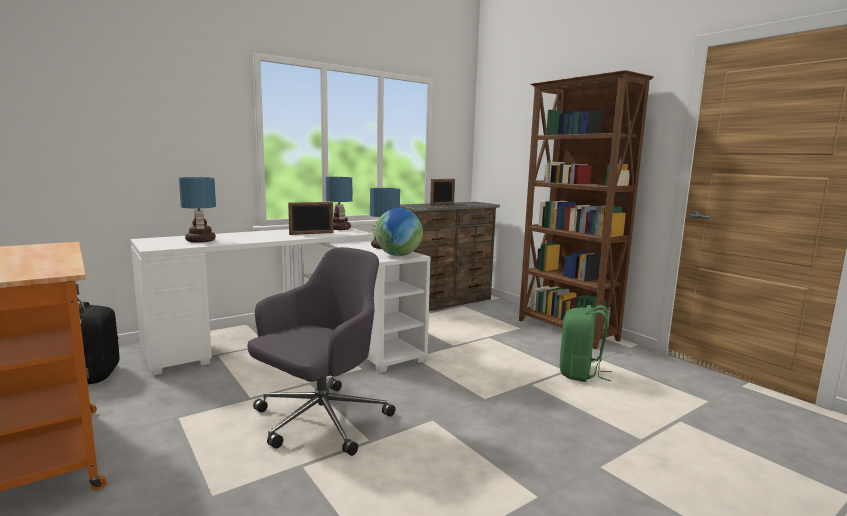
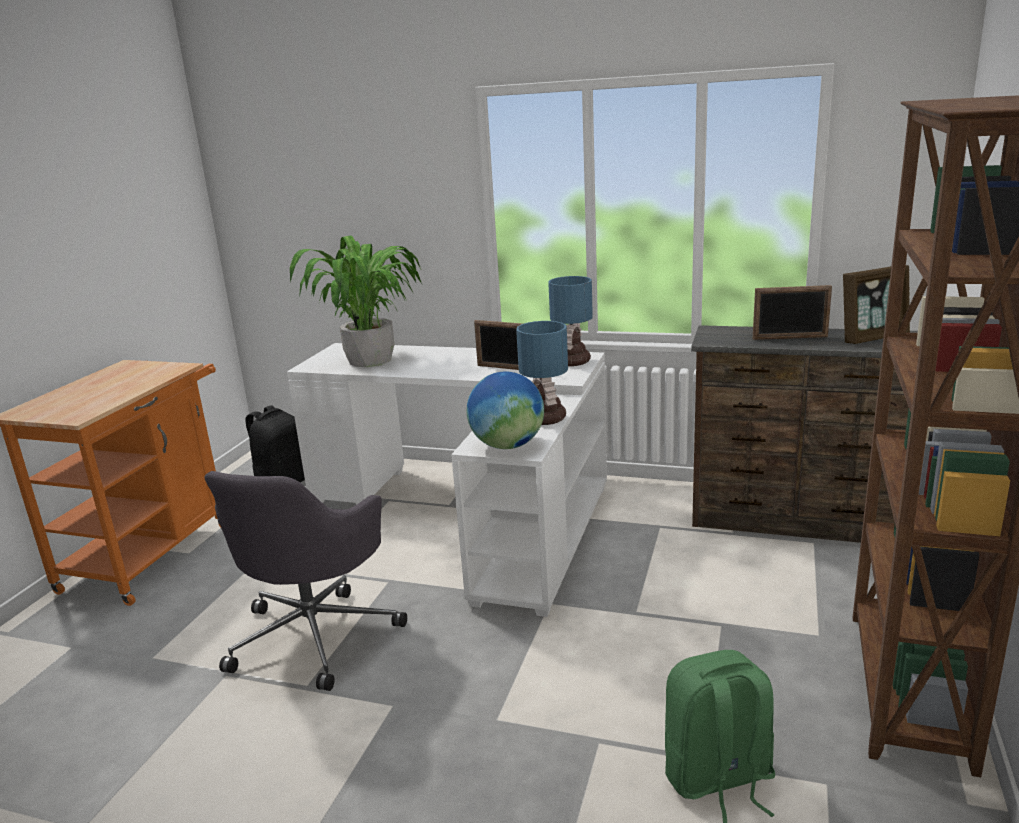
camera: 55 degrees right, 10 degrees up
table lamp [179,177,216,243] -> potted plant [290,235,422,367]
grey office chair [247,247,395,456] -> grey office chair turned 105 degrees clockwise [204,471,407,691]
none -> picture frame [843,265,910,344]

